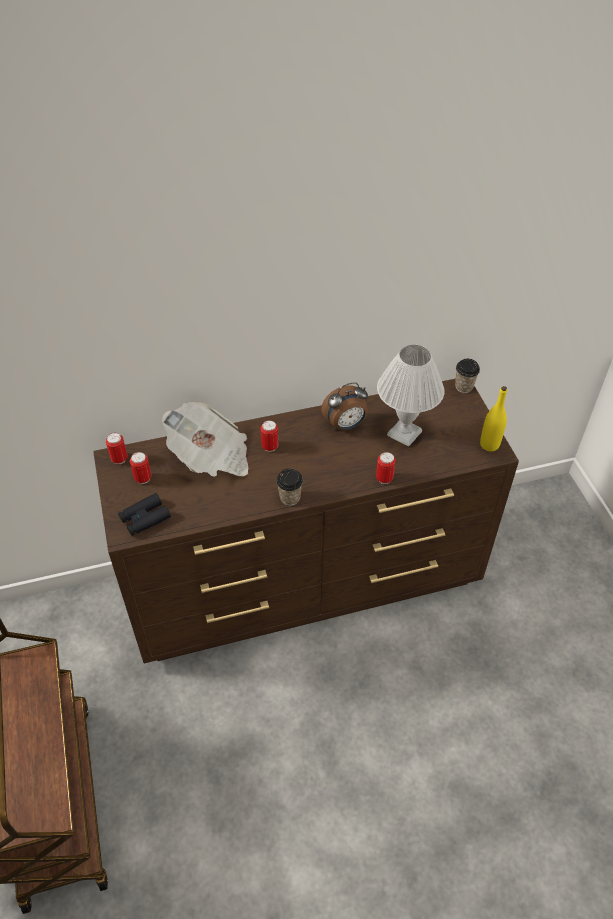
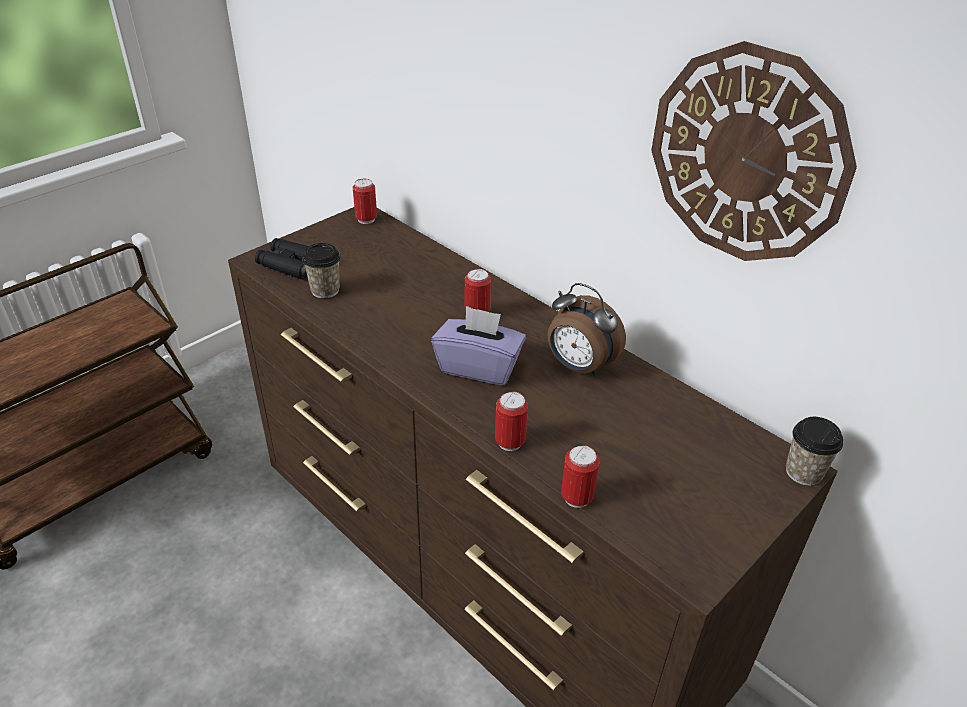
camera: 60 degrees right, 10 degrees down
can [130,452,151,484] -> can moved to [561,445,599,508]
newspaper [162,402,248,477] -> none
cup [276,468,303,506] -> cup moved to [302,243,340,298]
white table lamp [377,345,445,447] -> none
yellow bottle [480,386,507,451] -> none
none -> purple tissue box [431,306,526,385]
none -> wall clock [651,41,857,261]

